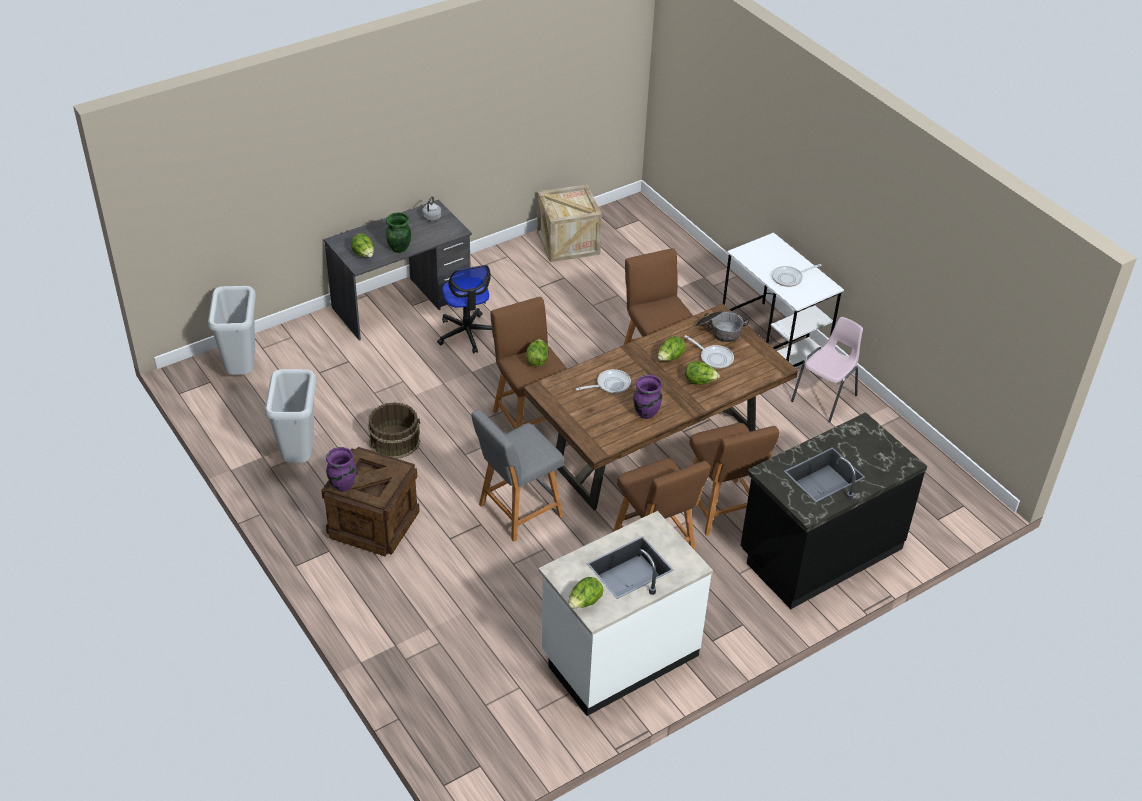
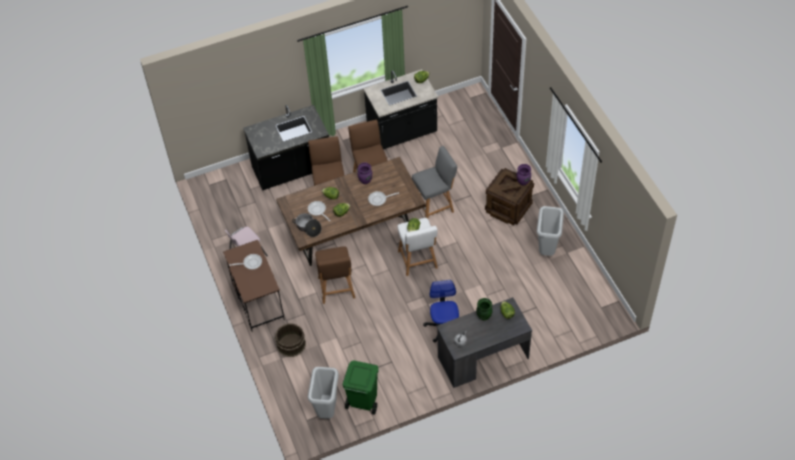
camera: 165 degrees left, 10 degrees up
grey trash can [208,286,256,375] -> grey trash can moved to [308,367,339,419]
brown bucket [368,402,420,459] -> brown bucket moved to [274,323,306,357]
brown stool [490,297,567,429] -> white stool [397,218,438,276]
crate [537,185,602,262] -> green trash can [343,360,379,415]
white counter [538,511,713,716] -> black counter [363,69,438,149]
white desk [723,232,844,368] -> brown desk [223,240,285,332]

